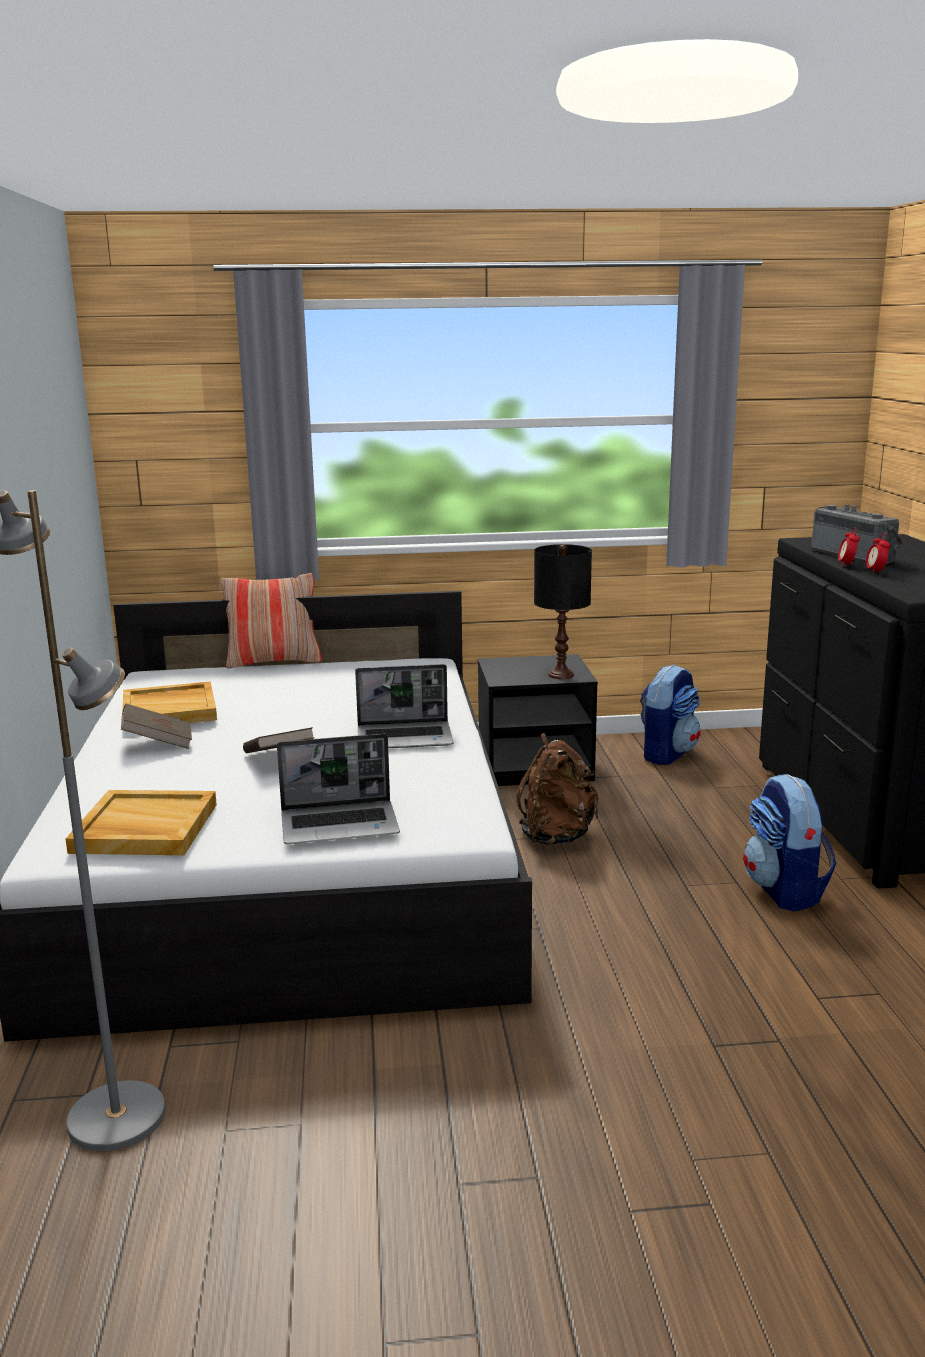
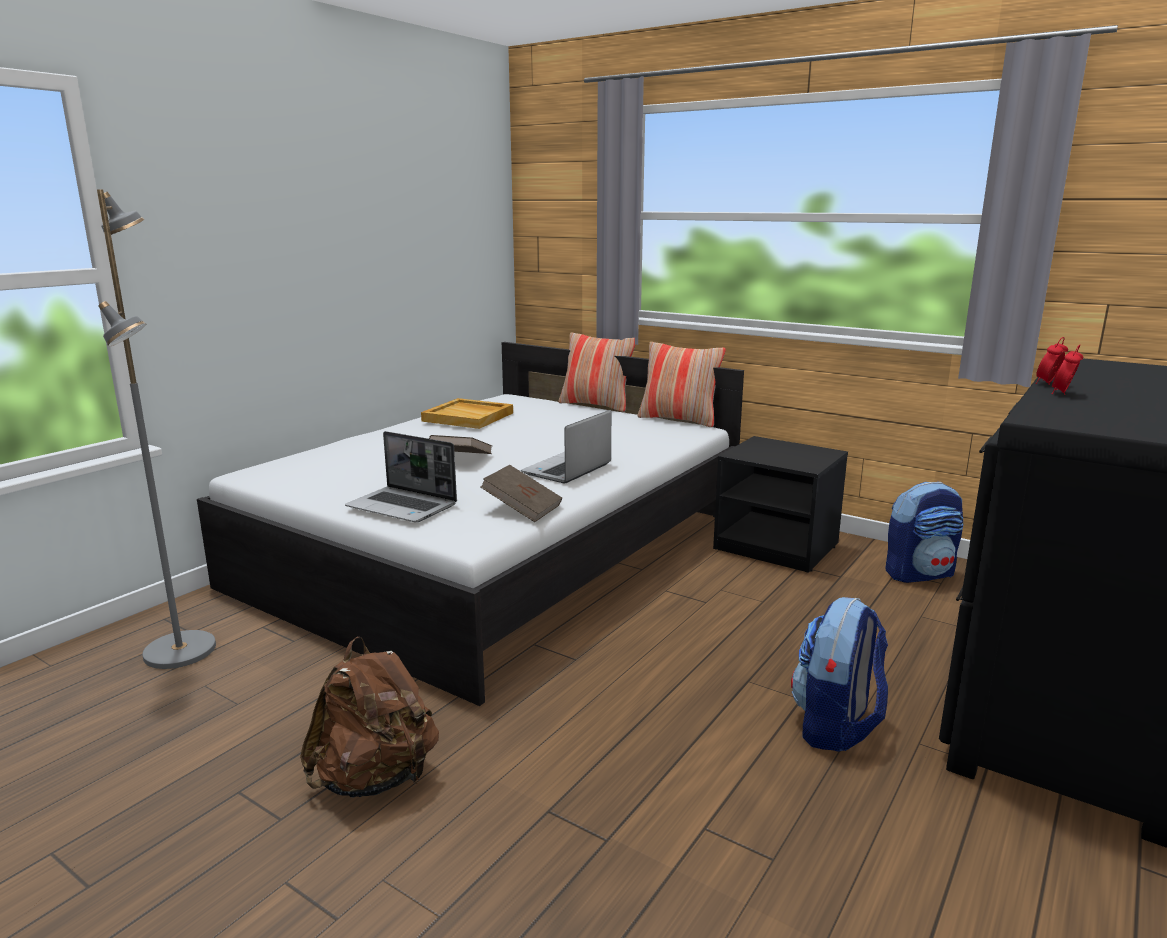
camera: 40 degrees right, 0 degrees up
beige tray [65,790,217,855] -> none
brown book [121,703,192,749] -> brown book moved to [480,465,562,522]
laptop [355,664,453,748] -> laptop turned 90 degrees clockwise [521,410,611,483]
brown backpack [516,733,598,845] -> brown backpack moved to [300,637,439,797]
black table lamp [534,544,592,679] -> none
radio [811,504,904,564] -> none
none -> pillow [637,342,726,427]

